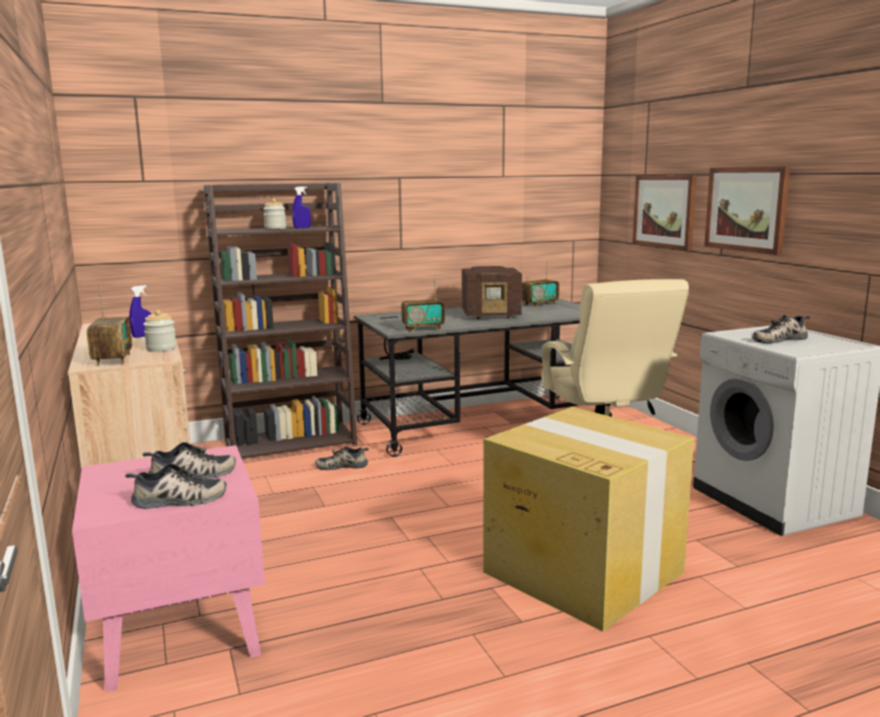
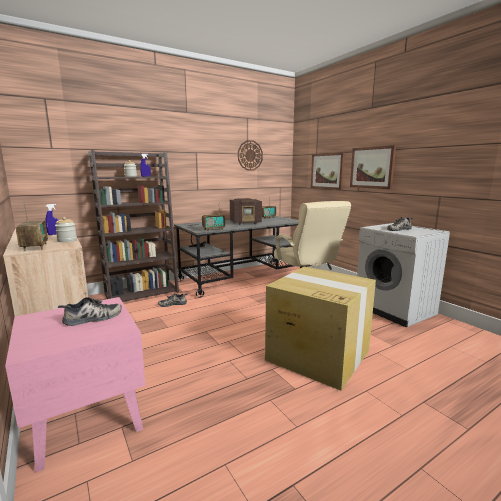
camera: 10 degrees left, 0 degrees up
shoe [125,463,227,509] -> none
none -> wall clock [238,140,263,171]

